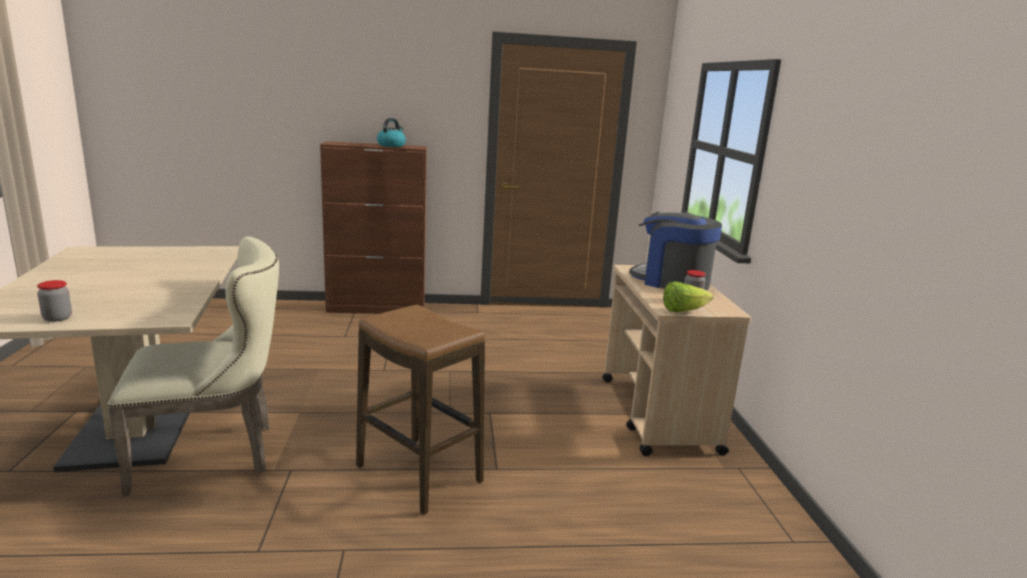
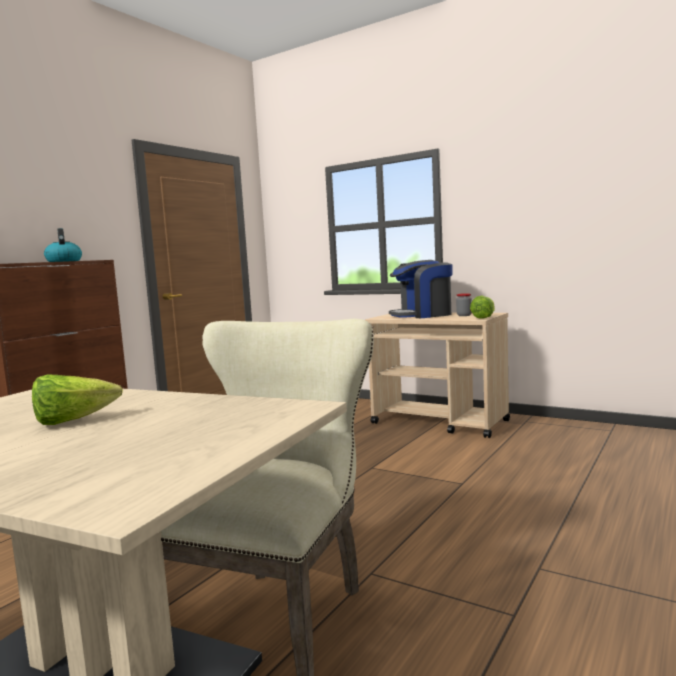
camera: 50 degrees left, 10 degrees down
jar [37,280,72,322] -> none
stool [356,305,485,515] -> none
none -> lettuce [32,374,123,425]

